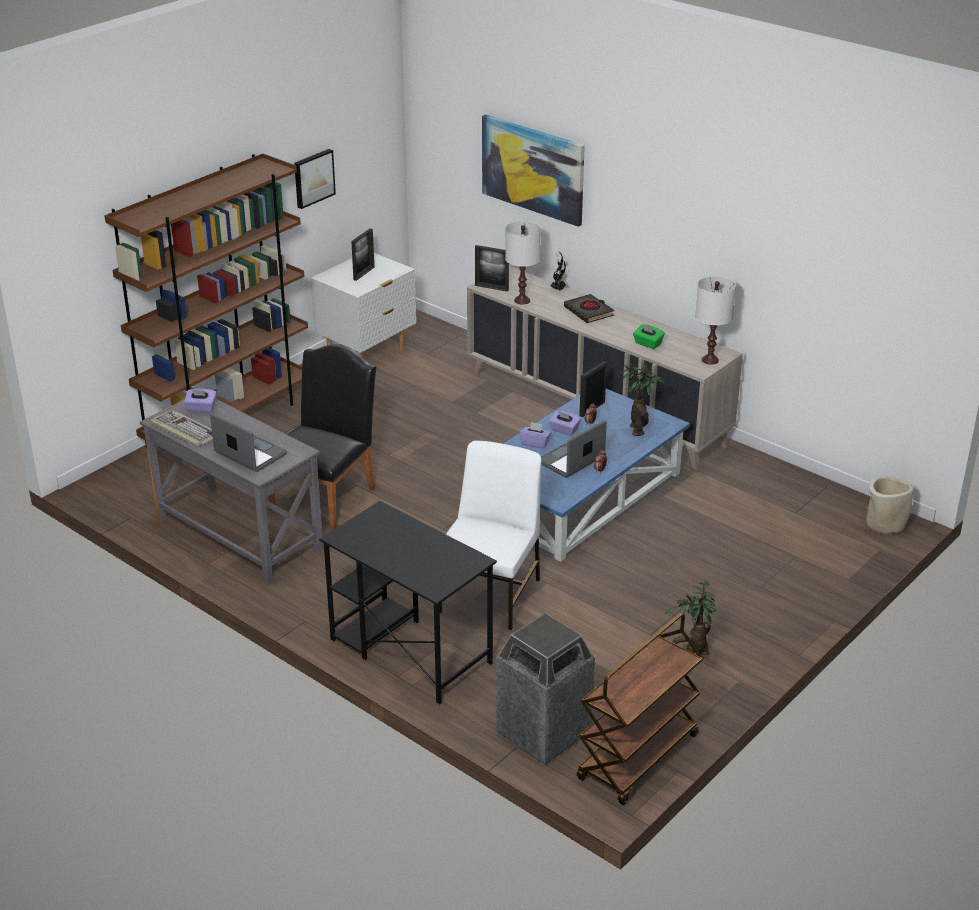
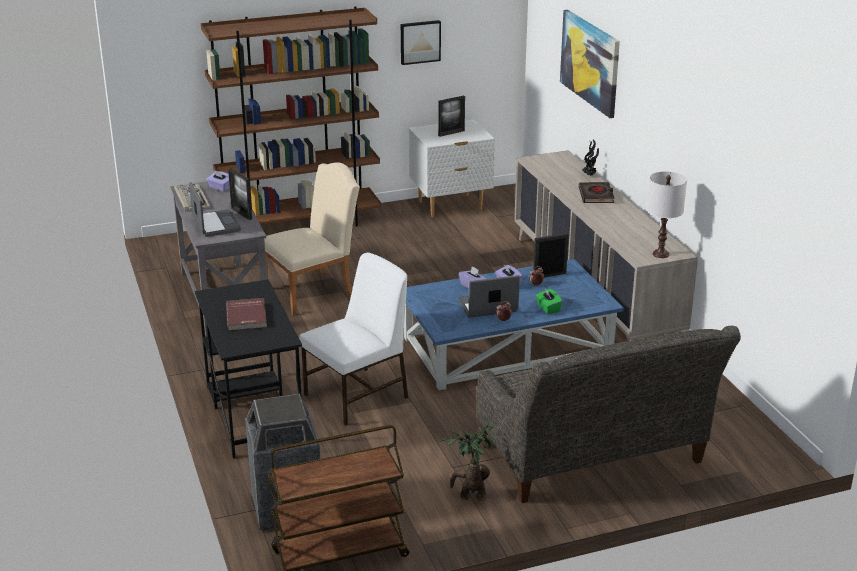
camera: 30 degrees right, 5 degrees down
black chair [268,344,376,530] -> beige chair [264,162,360,316]
picture frame [475,245,509,292] -> picture frame moved to [228,169,252,220]
white table lamp [505,221,541,304] -> none
potted plant [619,362,664,436] -> none
green tissue box [633,324,665,349] -> green tissue box moved to [536,289,563,314]
beige planter [866,476,914,534] -> none
none -> red book [226,298,267,331]
none -> grey sofa [477,326,741,503]

